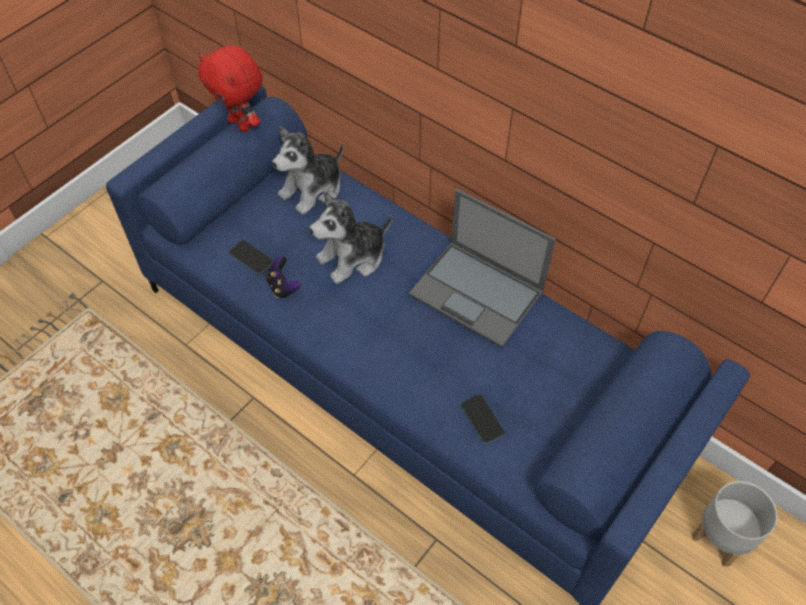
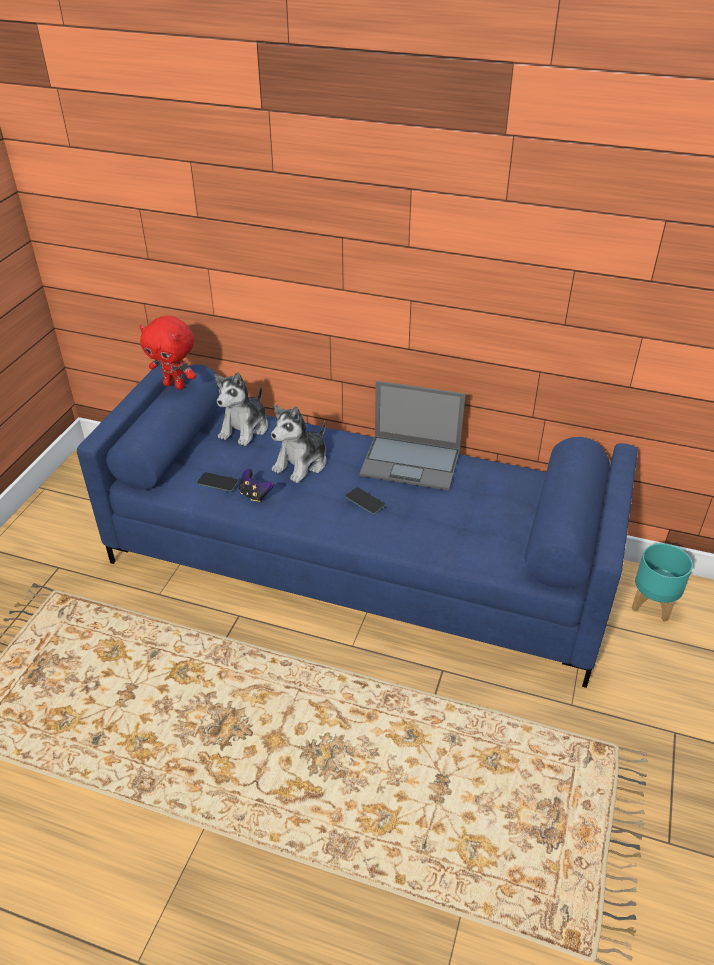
camera: 20 degrees left, 15 degrees down
phone [460,394,505,444] -> phone moved to [345,487,386,514]
grey planter [692,481,778,566] -> turquoise planter [632,543,693,622]

